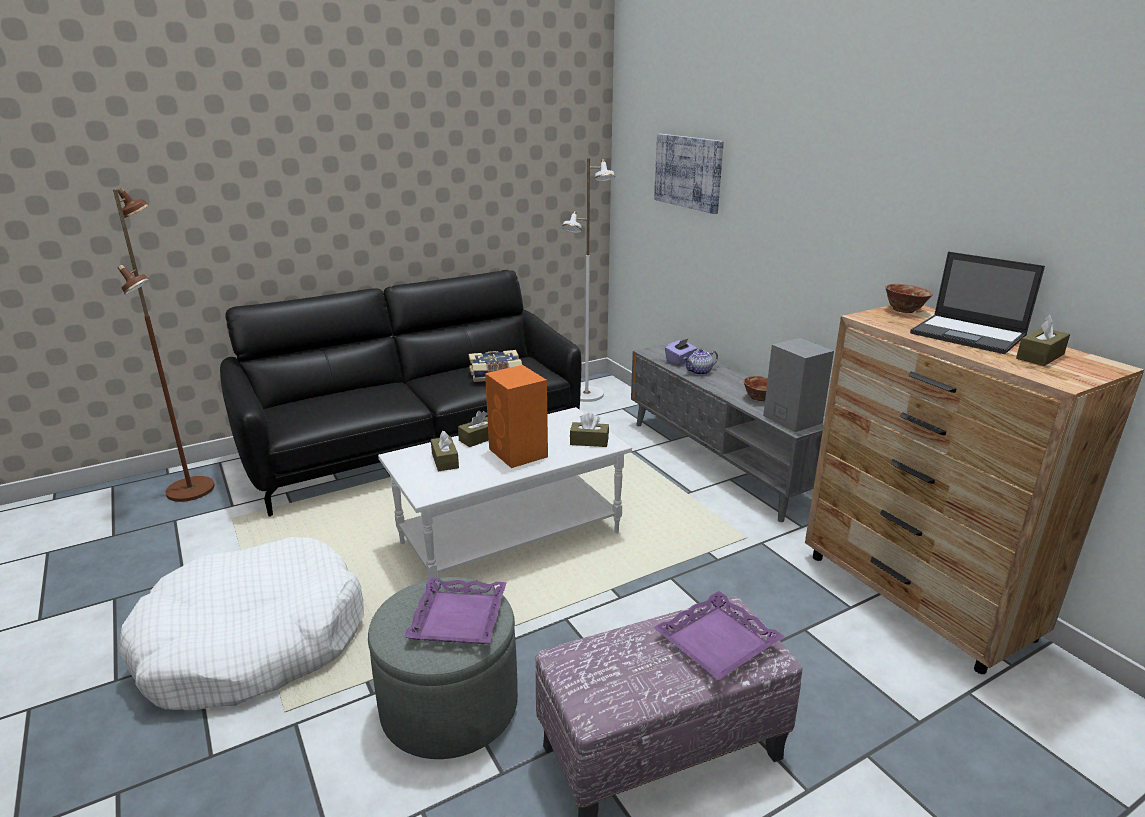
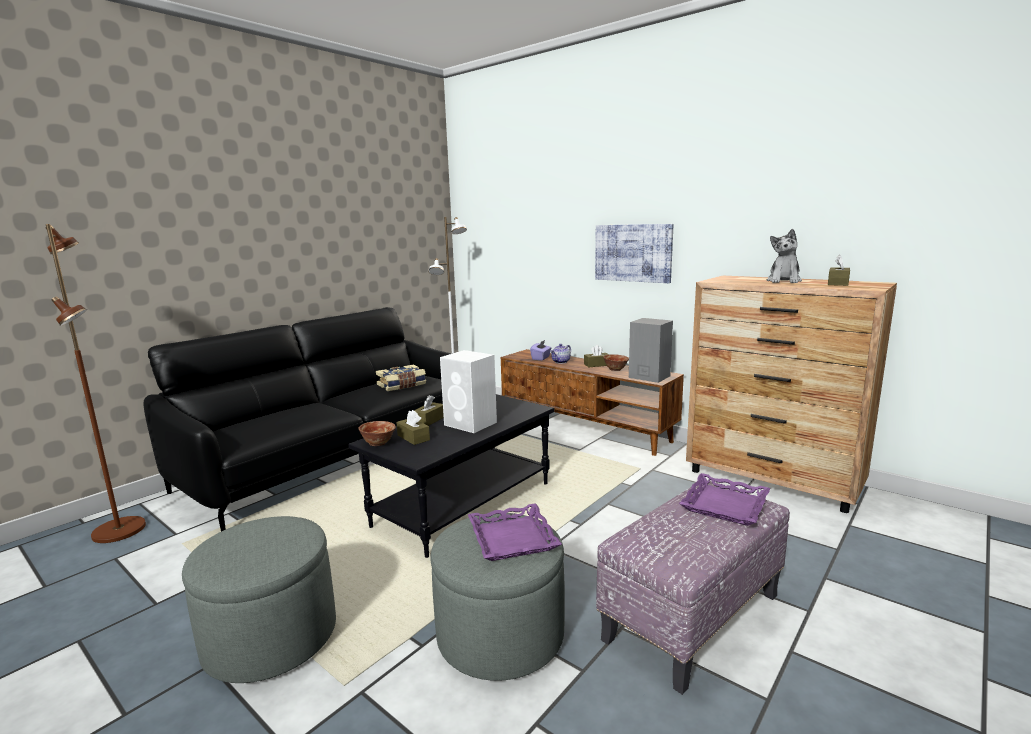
camera: 20 degrees left, 10 degrees down
white dog bed [118,537,364,710] -> grey ottoman [182,516,336,683]
white coffee table [378,407,632,578] -> black coffee table [348,394,555,558]
orange speaker [485,365,548,468] -> white speaker [440,350,497,433]
brown tissue box [570,412,609,447] -> brown tissue box moved to [584,345,609,367]
grey tv stand [631,343,825,522] -> brown tv stand [501,349,684,456]
picture [654,134,724,214] -> picture moved to [595,224,674,283]
bowl [885,284,933,313] -> bowl moved to [358,421,396,446]
laptop [910,252,1045,354] -> plush toy [767,229,802,283]

